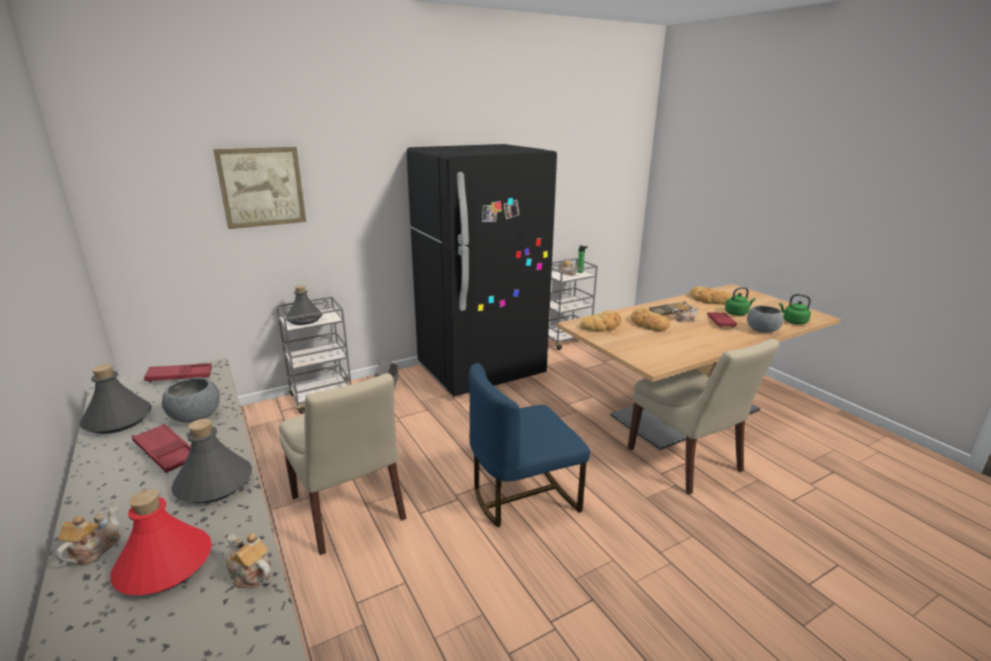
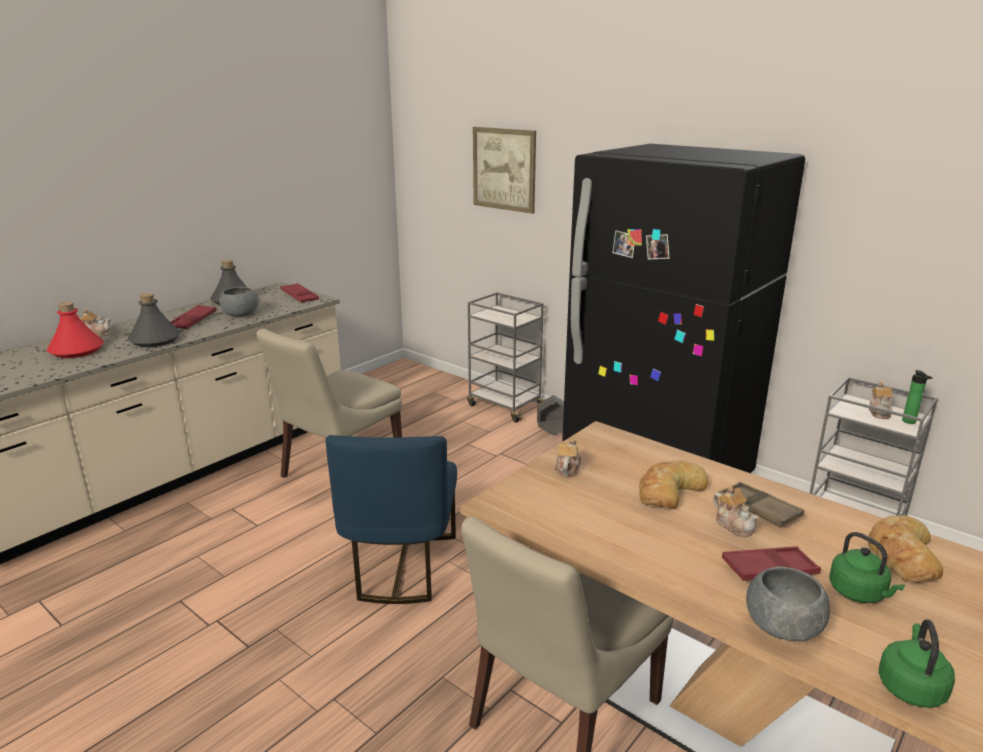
camera: 70 degrees right, 0 degrees up
teapot [226,533,271,589] -> teapot moved to [555,438,581,477]
grey bottle [286,285,323,325] -> none
blue chair [469,363,590,527] -> blue chair turned 135 degrees counterclockwise [325,435,457,604]
bread [580,310,621,332] -> none

